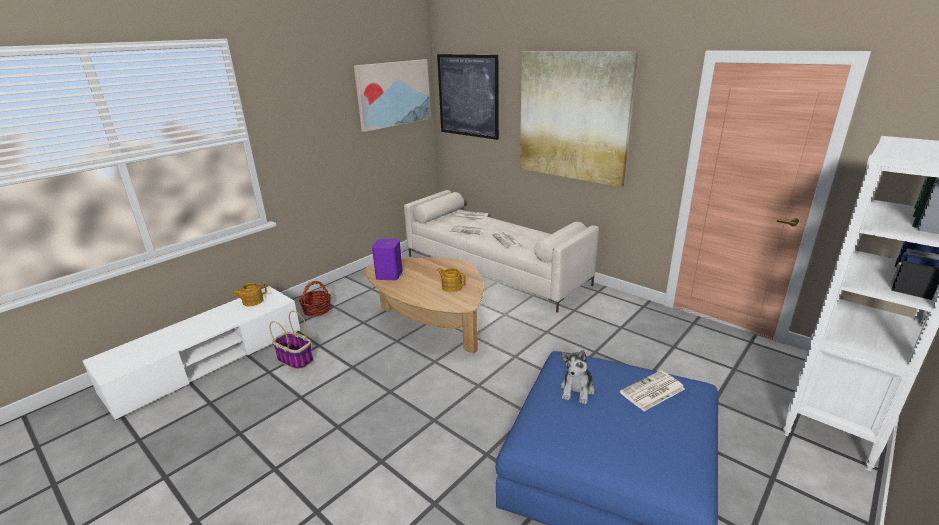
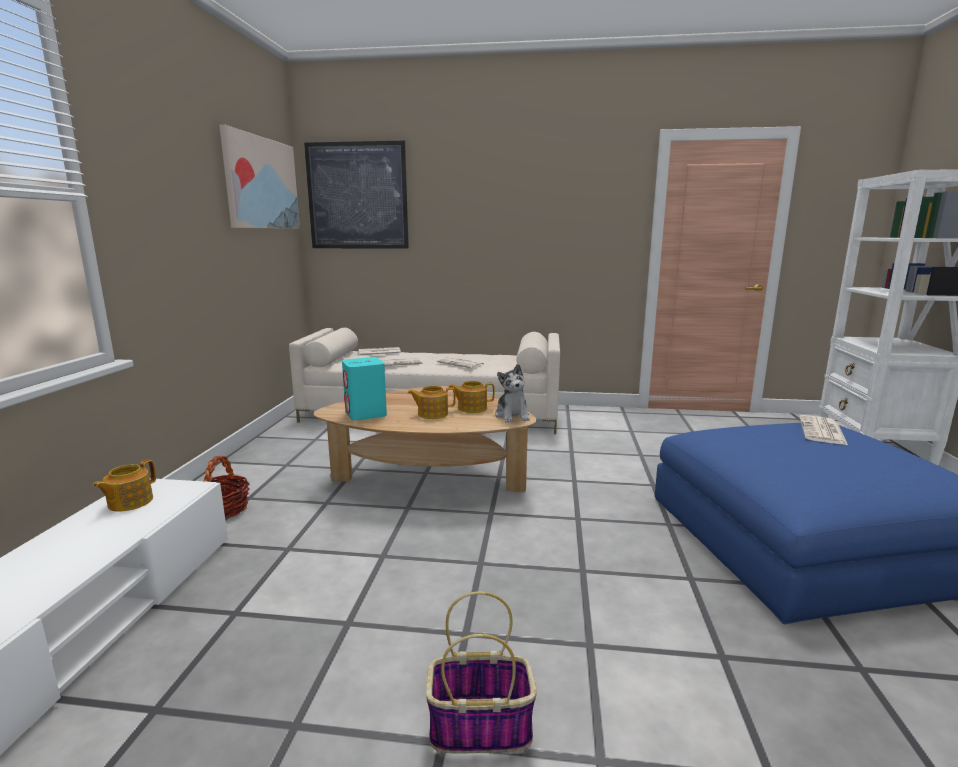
camera: 35 degrees left, 10 degrees down
basket [269,311,313,370] -> basket moved to [426,591,537,753]
purple speaker [372,239,403,280] -> turquoise speaker [342,357,387,421]
picture [520,51,638,187] -> none
plush toy [561,350,595,404] -> plush toy moved to [495,364,530,423]
none -> teapot [408,386,456,419]

